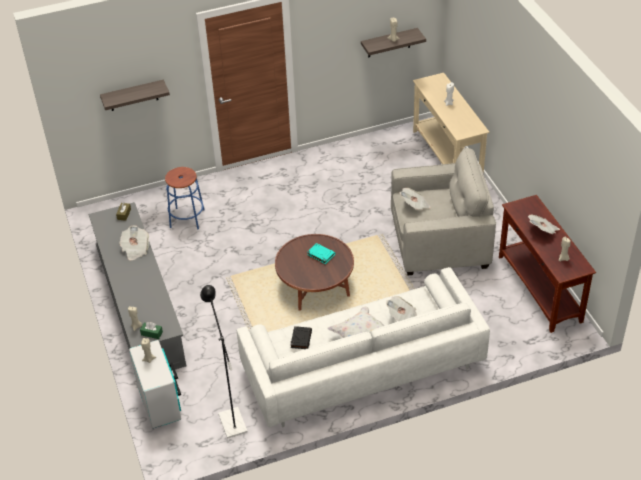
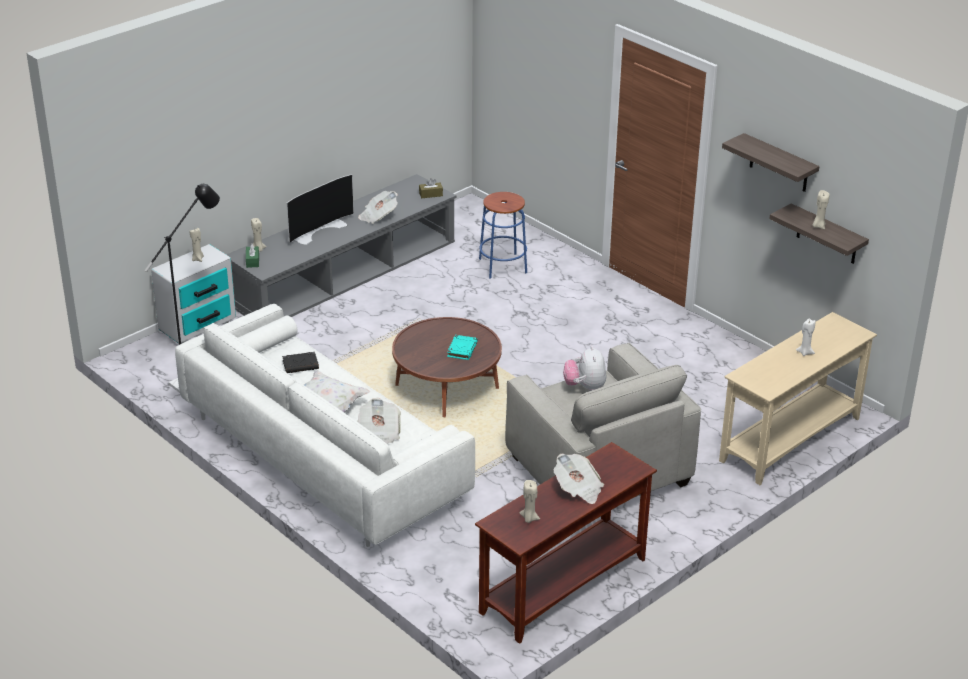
camera: 65 degrees right, 10 degrees down
shelf [100,80,170,111] -> shelf moved to [722,133,819,192]
newspaper [400,188,431,210] -> plush toy [563,346,606,391]
none -> television [286,174,354,245]

